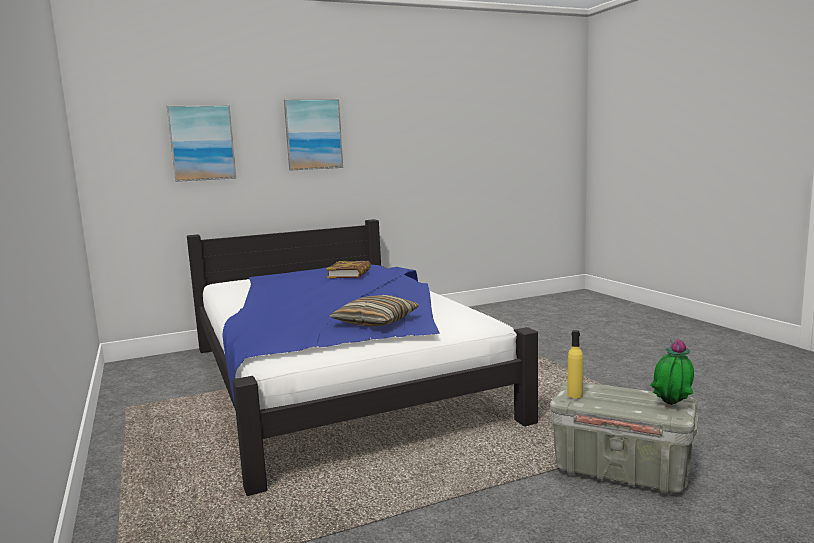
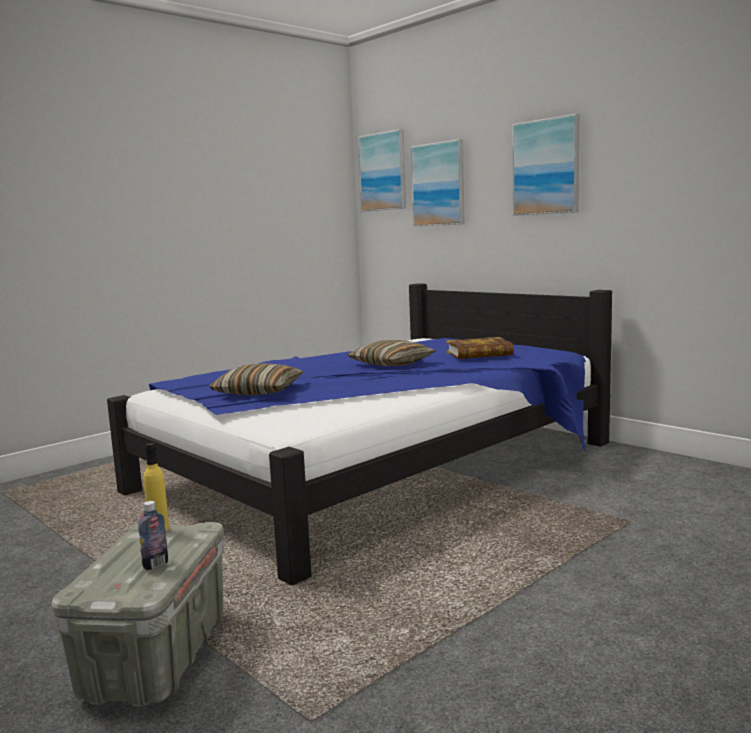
camera: 70 degrees right, 0 degrees up
potted plant [650,339,694,405] -> none
none -> bottle [138,501,168,570]
none -> pillow [348,340,436,366]
none -> picture [358,129,406,212]

